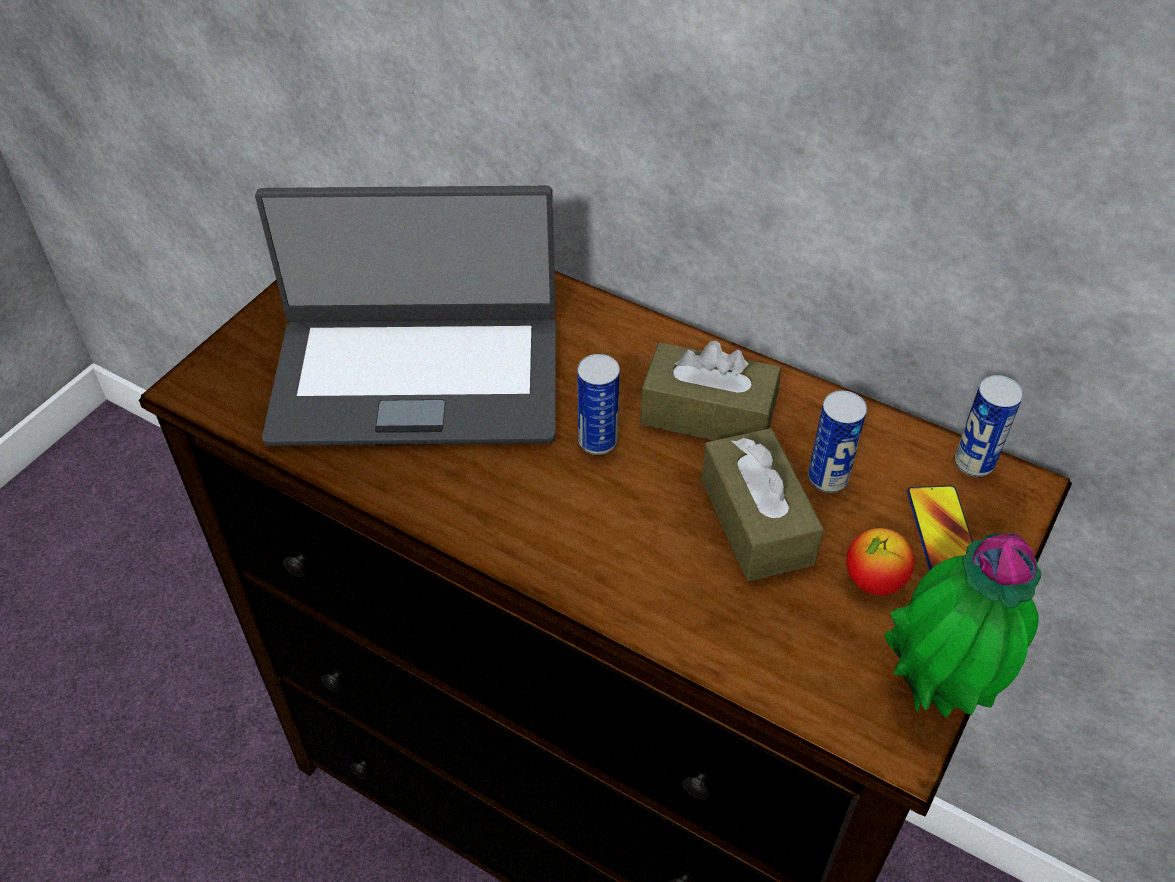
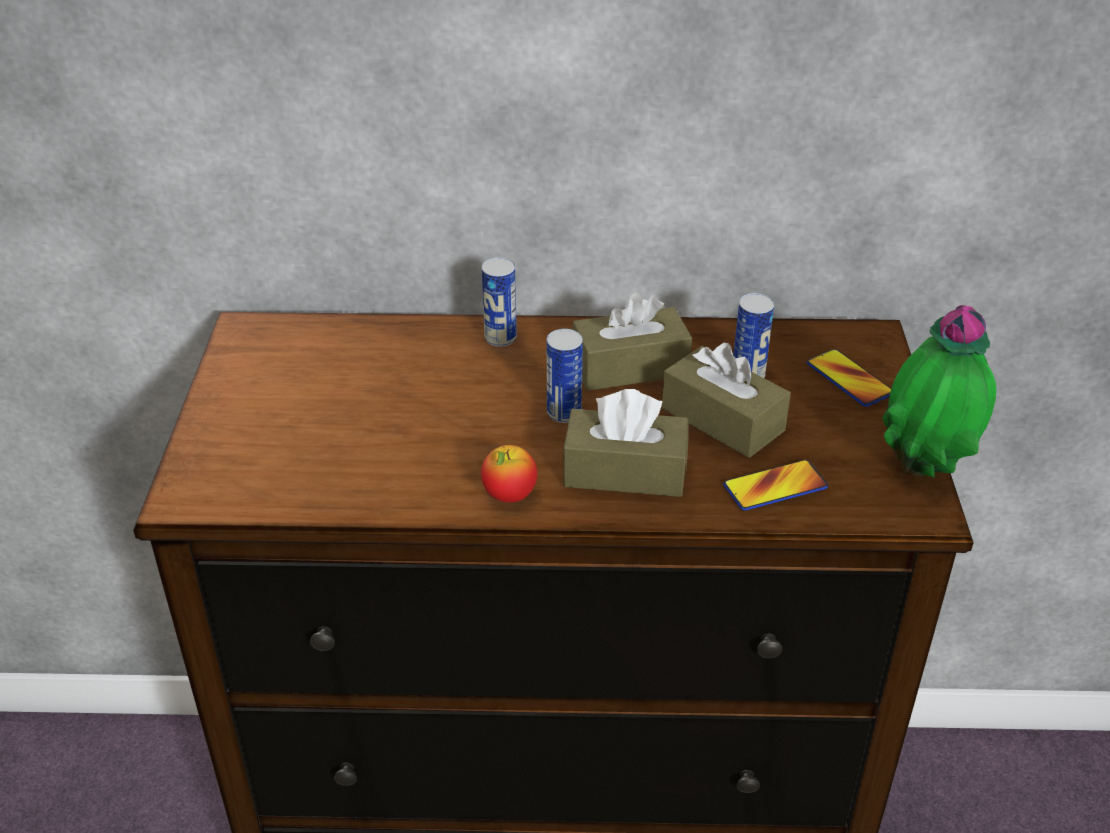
camera: 30 degrees left, 10 degrees down
laptop [255,186,556,446] -> none
apple [846,528,914,595] -> apple moved to [481,445,538,503]
can [954,375,1023,477] -> can moved to [482,258,517,347]
none -> brown tissue box [562,389,688,497]
none -> phone [724,460,828,511]

